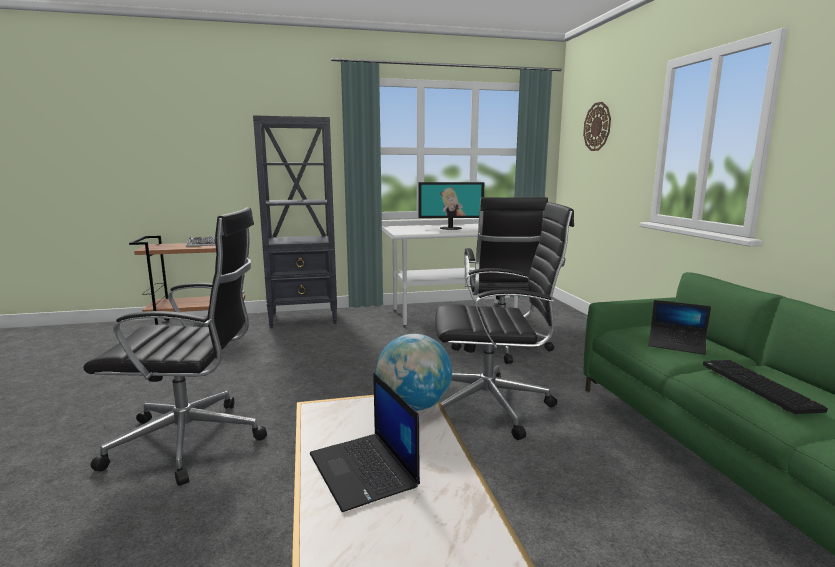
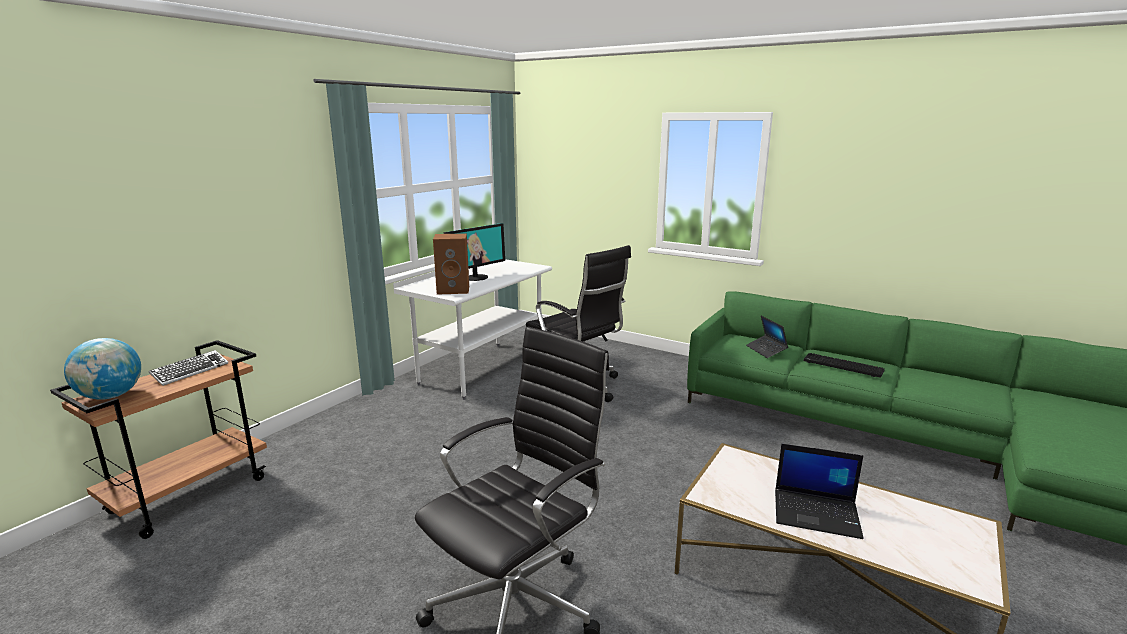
camera: 45 degrees left, 5 degrees up
black bookcase [253,115,337,328] -> none
globe [376,334,452,411] -> globe moved to [64,338,141,400]
black office chair [435,202,574,440] -> none
wall clock [583,102,611,151] -> none
laptop [648,300,711,355] -> laptop turned 90 degrees clockwise [746,315,788,358]
none -> brown speaker [433,233,469,295]

